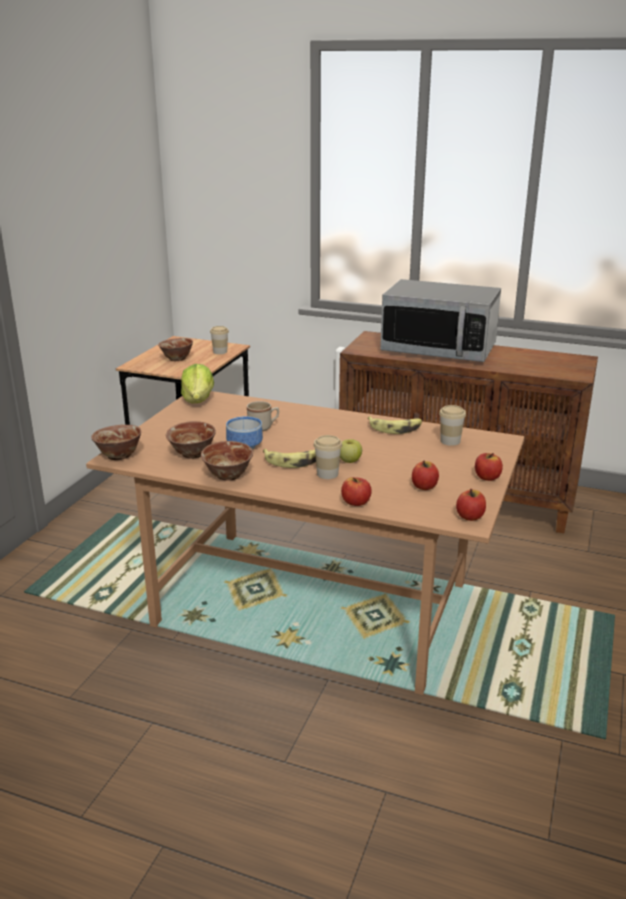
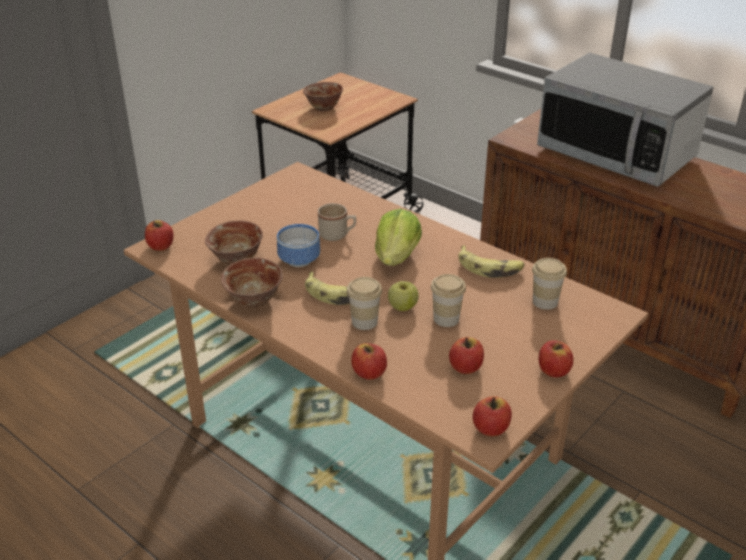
camera: 20 degrees right, 10 degrees up
bowl [91,424,141,460] -> apple [145,220,173,251]
lettuce [181,364,214,403] -> lettuce moved to [375,209,422,266]
cup [210,326,229,354] -> cup moved to [431,274,466,327]

